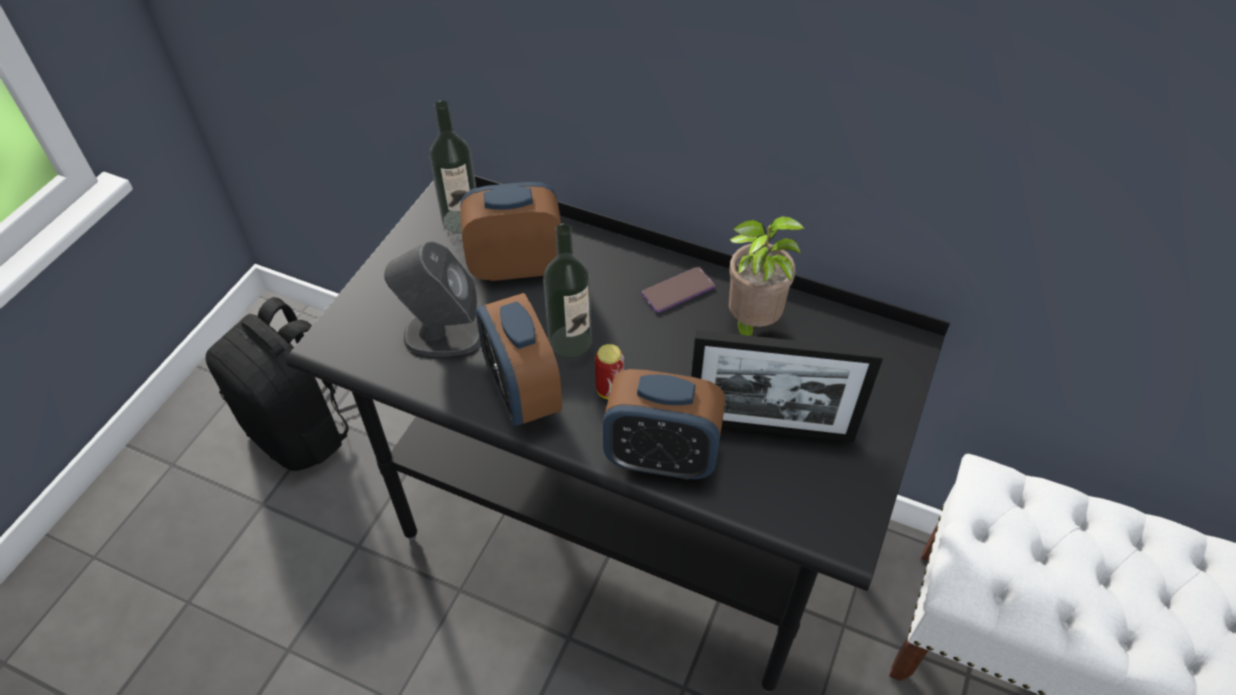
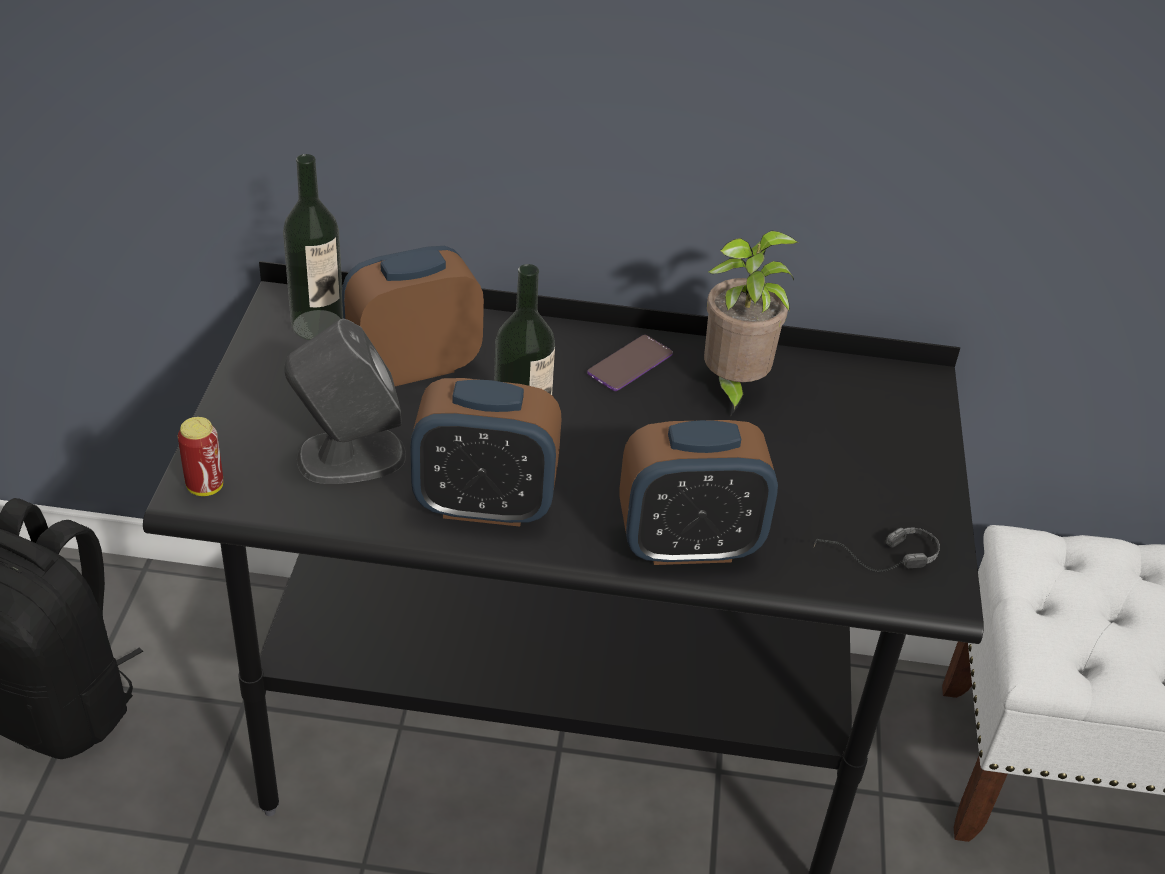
camera: 20 degrees left, 10 degrees down
alarm clock [476,293,562,426] -> alarm clock turned 45 degrees counterclockwise [410,378,561,527]
can [595,344,624,399] -> can moved to [178,417,223,496]
picture frame [691,330,883,442] -> none
none -> headphones [814,527,940,572]

